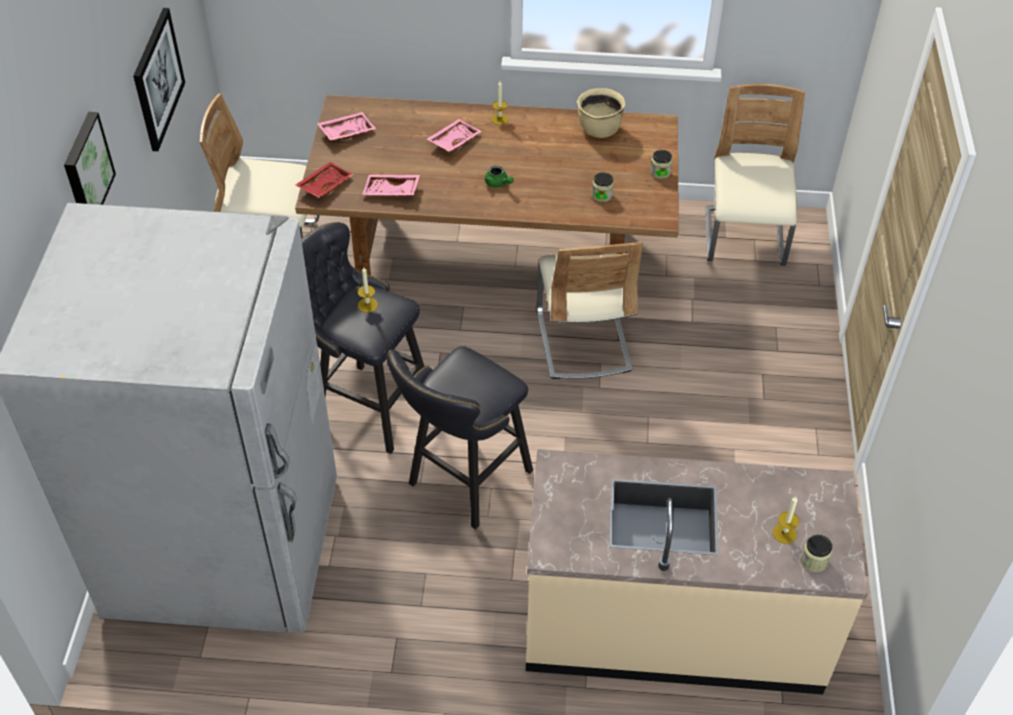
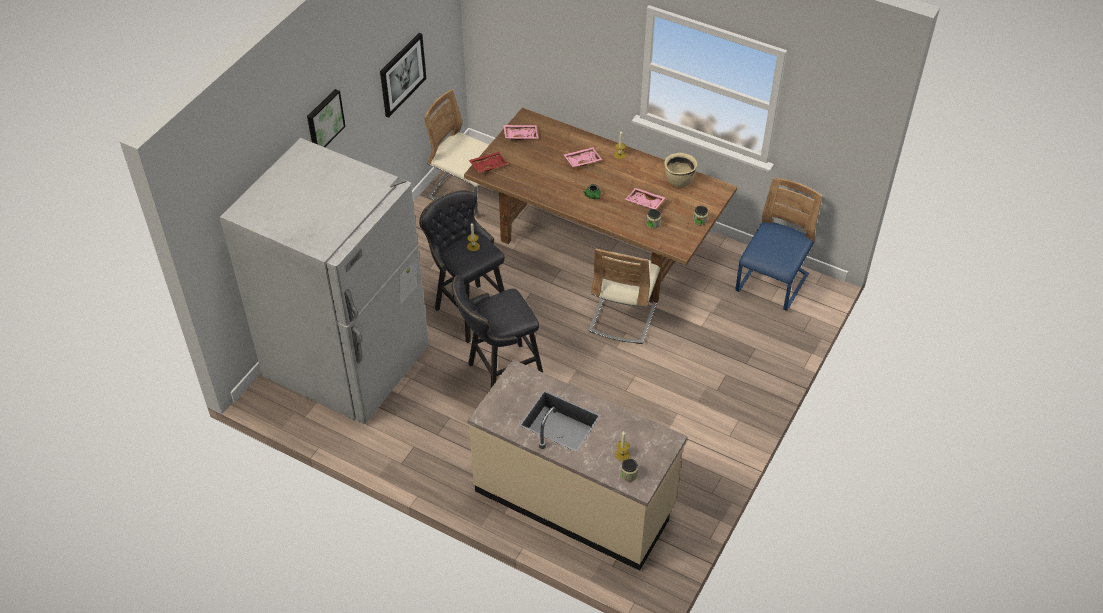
camera: 25 degrees right, 0 degrees up
pink tray [362,175,420,196] -> pink tray moved to [625,188,665,209]
beige chair [706,84,805,266] -> blue chair [735,178,823,311]

